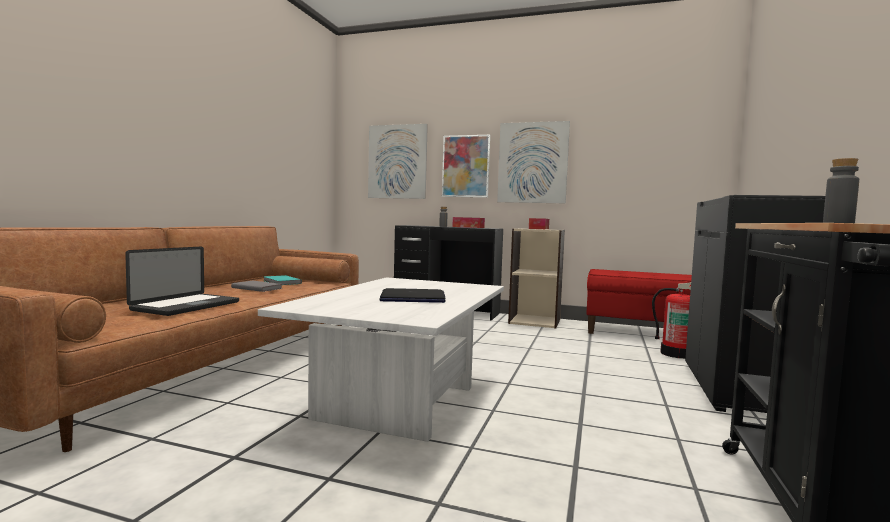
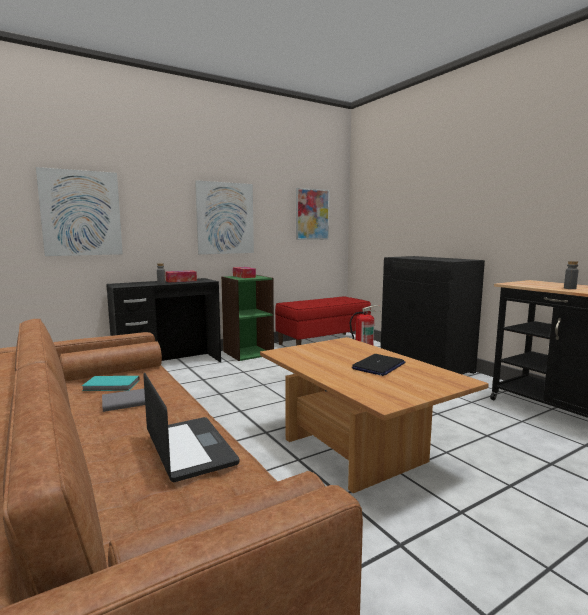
camera: 50 degrees left, 5 degrees up
white coffee table [258,277,504,442] -> brown coffee table [260,337,489,493]
picture [442,135,490,198] -> picture moved to [296,188,329,240]
beige bookcase [508,228,565,328] -> green bookcase [221,275,274,361]

